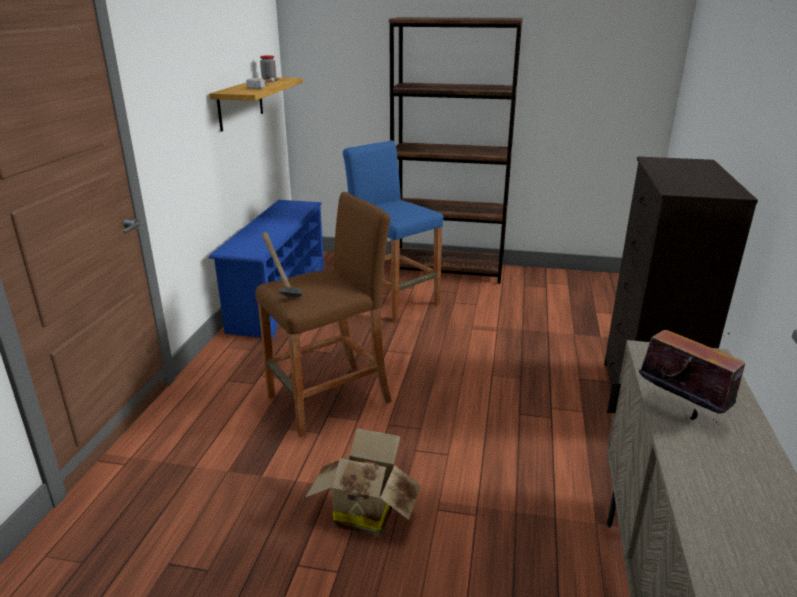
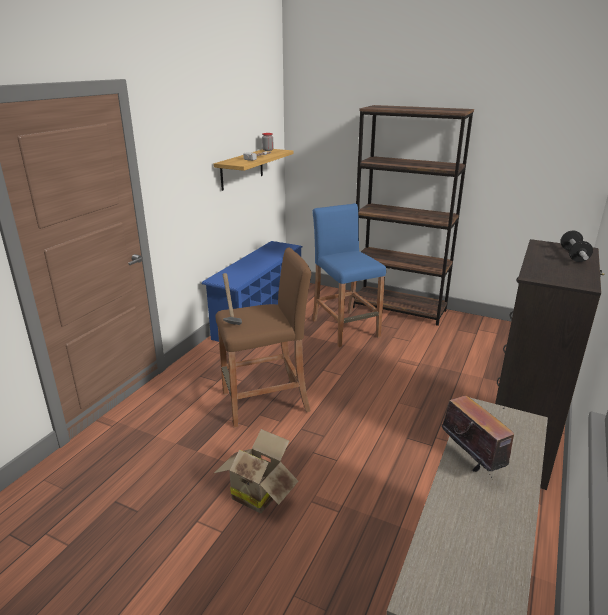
camera: 15 degrees right, 0 degrees up
none -> dumbbell [560,230,593,262]

